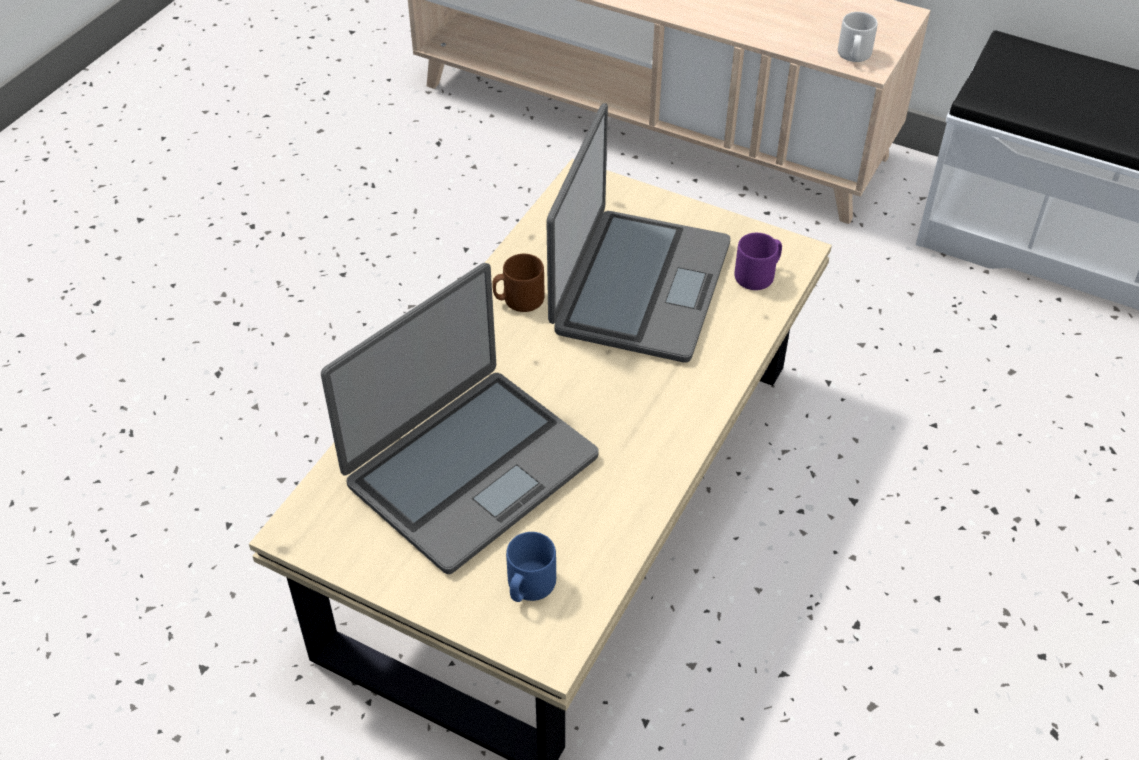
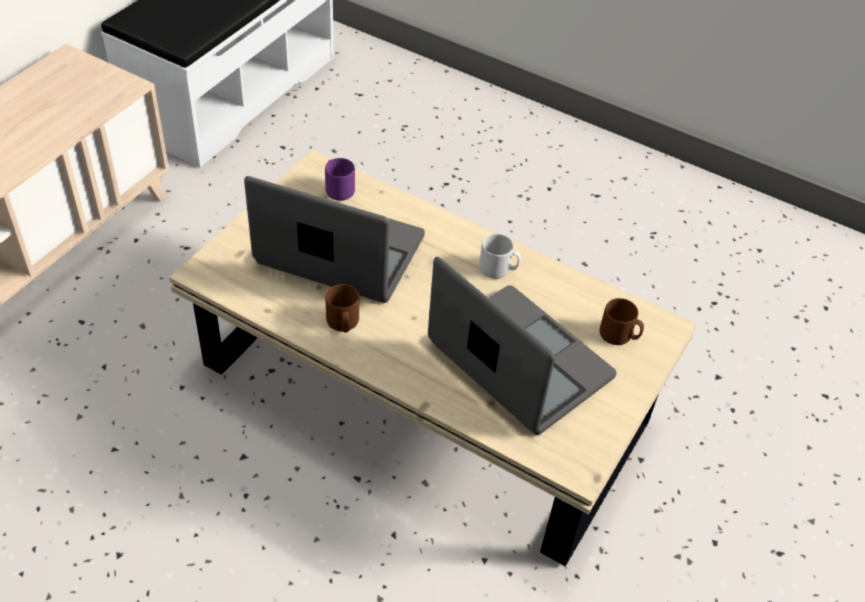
camera: 90 degrees left, 0 degrees up
blue mug [506,532,556,602] -> brown mug [600,298,644,345]
grey mug [838,12,878,62] -> grey mug moved to [479,234,521,279]

